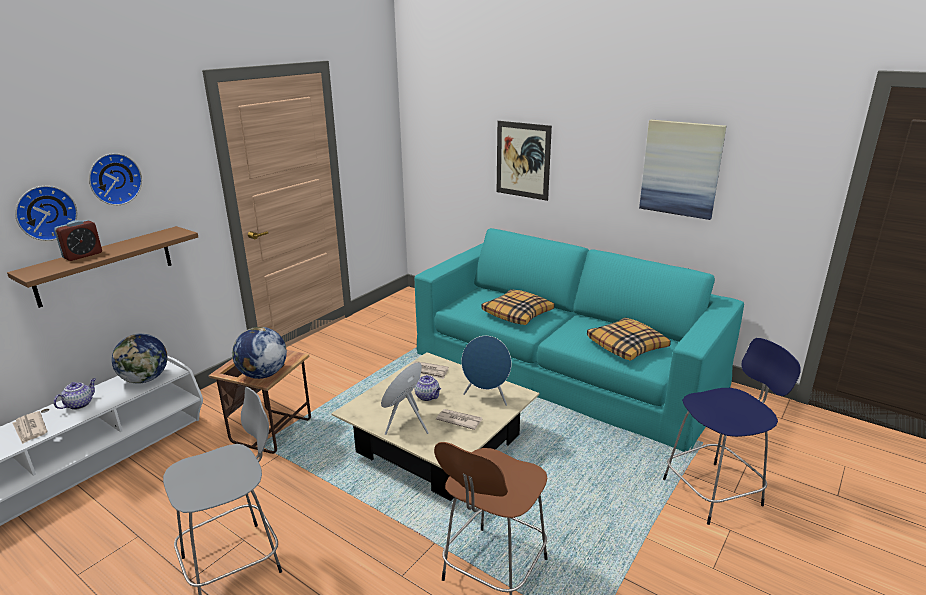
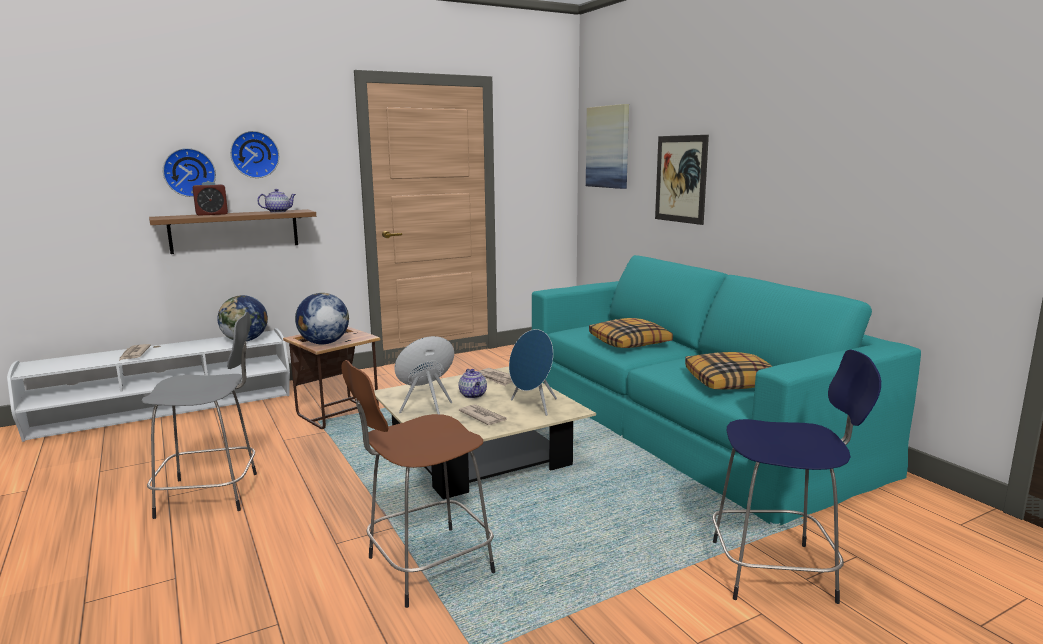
camera: 25 degrees right, 10 degrees down
teapot [53,378,96,410] -> teapot moved to [257,189,296,213]
picture [639,120,726,220] -> picture moved to [586,104,629,189]

